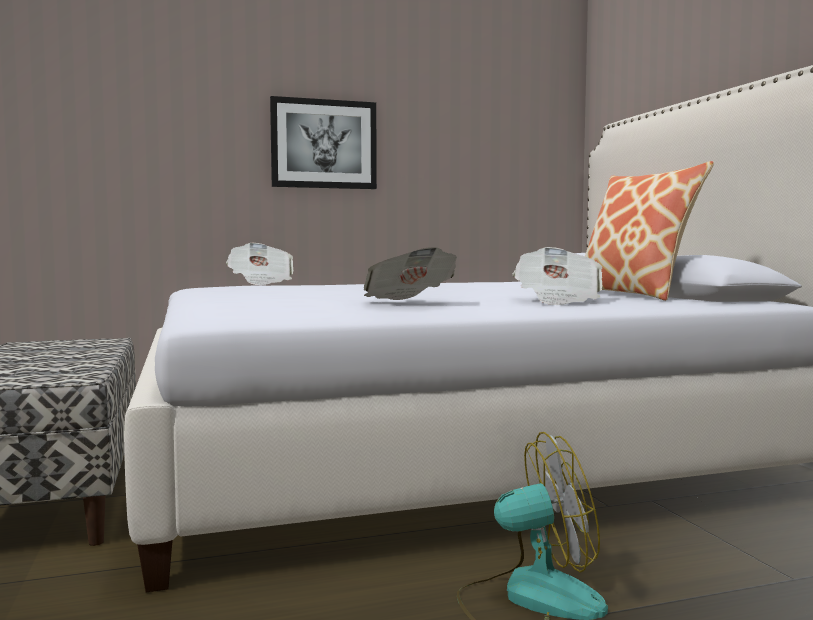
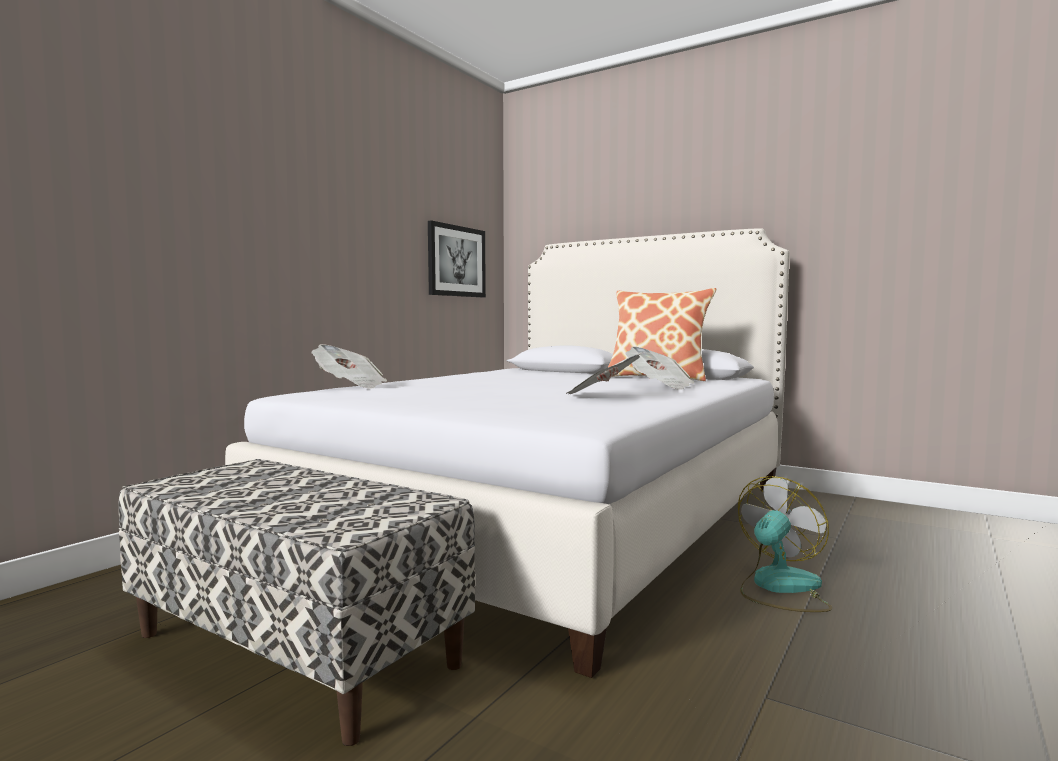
camera: 40 degrees left, 0 degrees up
picture [270,96,377,189] -> picture moved to [428,220,486,297]

